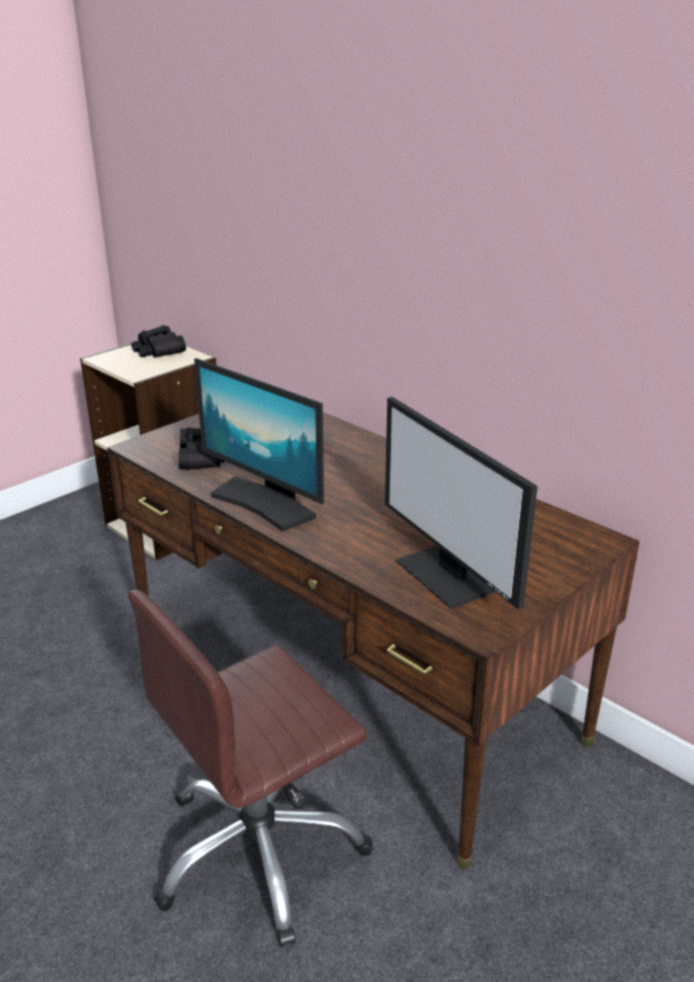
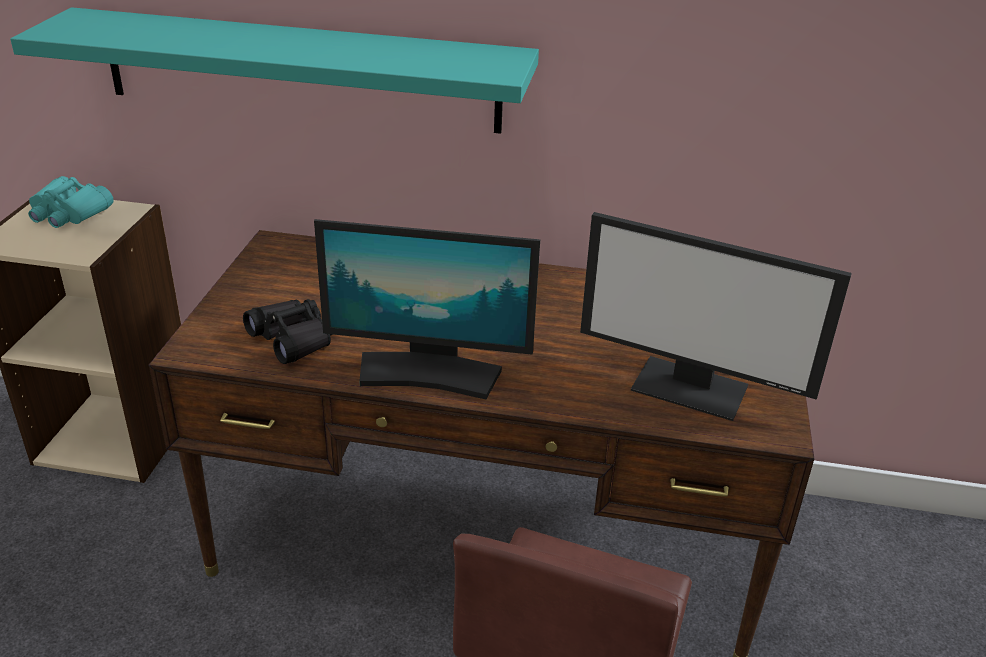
camera: 35 degrees left, 5 degrees up
black binoculars [131,325,186,358] -> turquoise binoculars [28,176,114,228]
none -> turquoise shelf [10,7,539,134]

